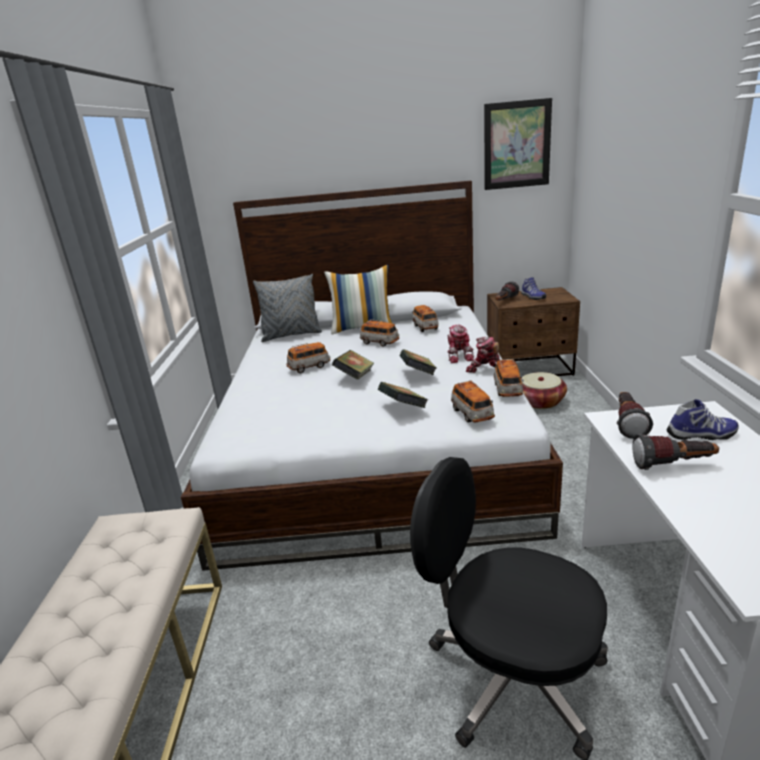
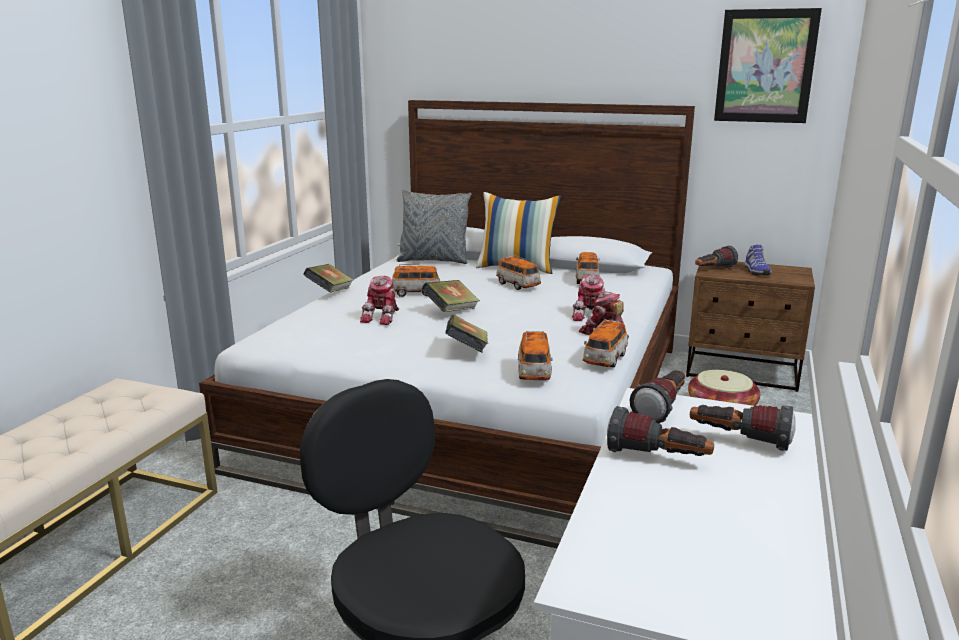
camera: 20 degrees right, 5 degrees down
book [400,349,436,375] -> book moved to [303,264,353,292]
shoe [667,399,738,440] -> flashlight [690,405,796,451]
none -> toy robot [360,276,399,325]

